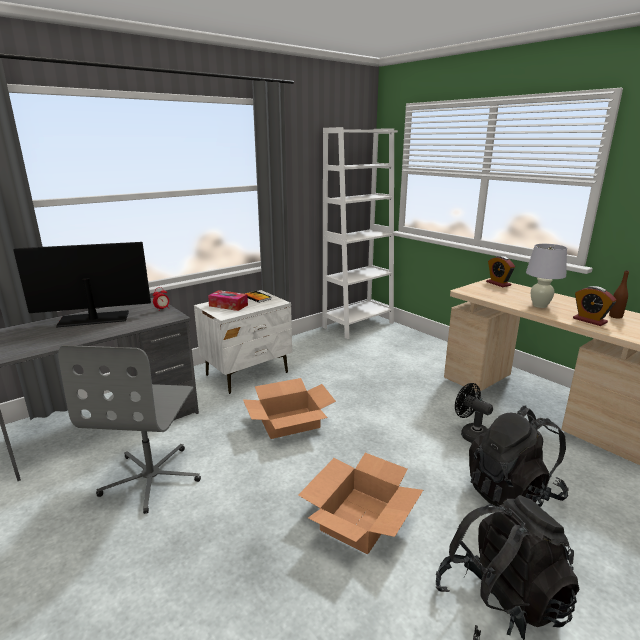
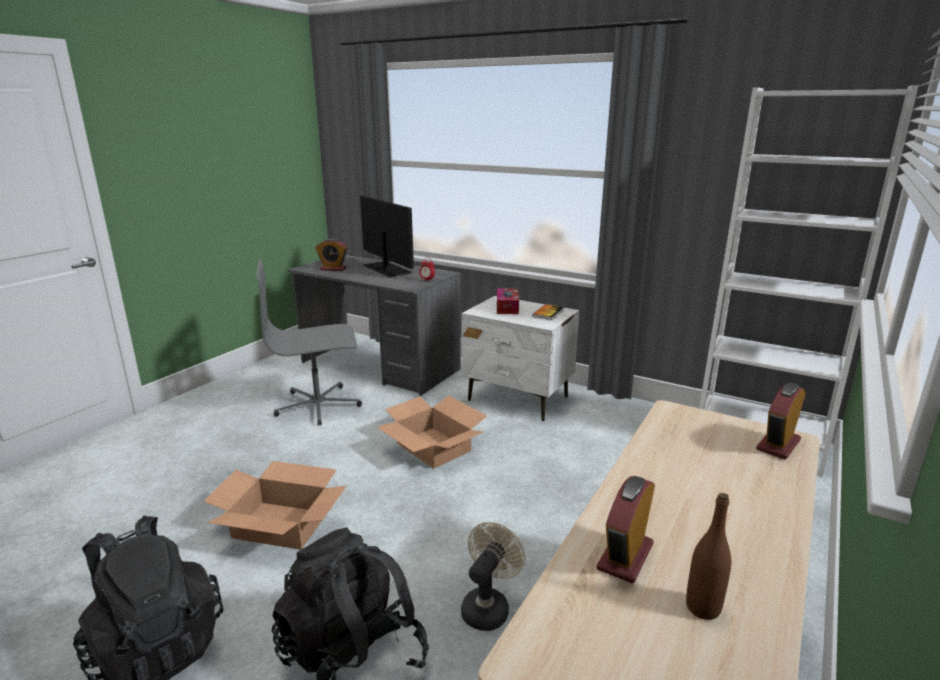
camera: 70 degrees right, 0 degrees up
black fan [455,383,493,443] -> beige fan [461,522,525,631]
white table lamp [526,244,567,308] -> none
none -> alarm clock [315,238,347,271]

